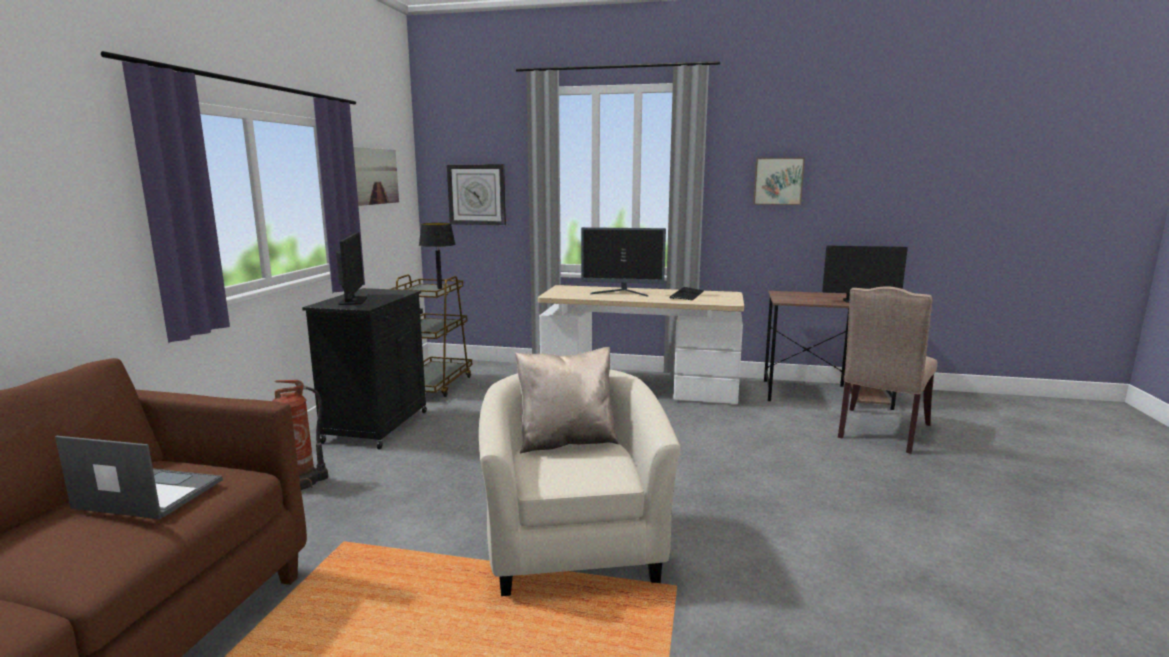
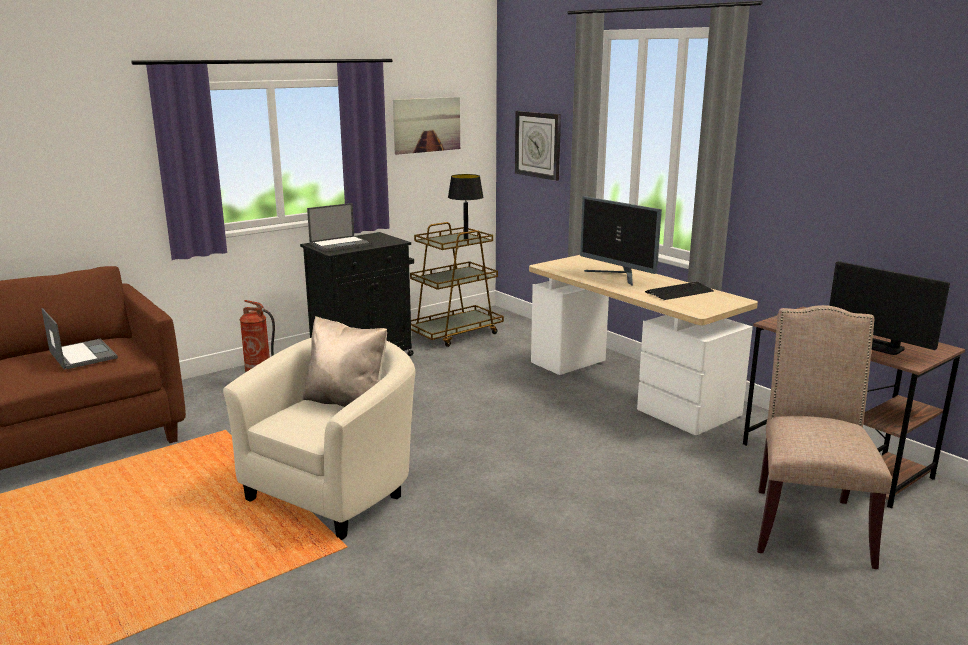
camera: 40 degrees right, 5 degrees up
monitor [336,232,367,305] -> laptop [307,203,371,252]
picture [753,158,805,205] -> none
beige chair [838,286,938,454] -> beige chair turned 120 degrees clockwise [757,305,892,569]

